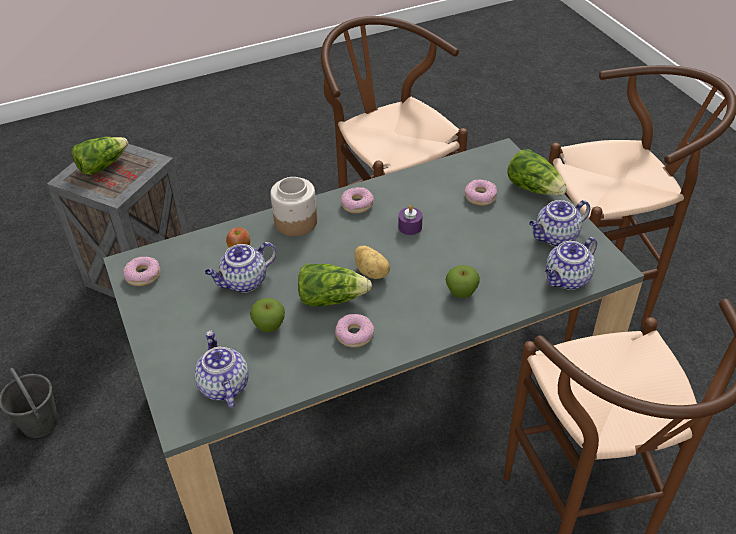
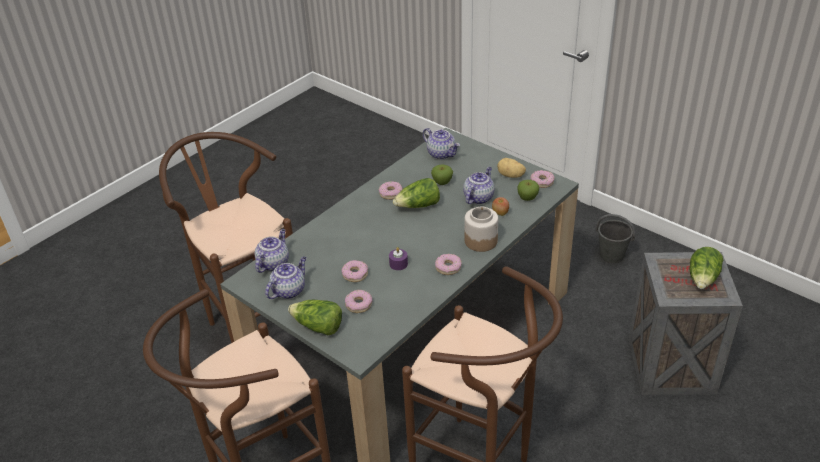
camera: 155 degrees right, 5 degrees down
potato [354,246,390,279] -> potato moved to [497,158,526,178]
apple [446,265,480,298] -> apple moved to [517,180,539,201]
none -> donut [342,260,368,282]

